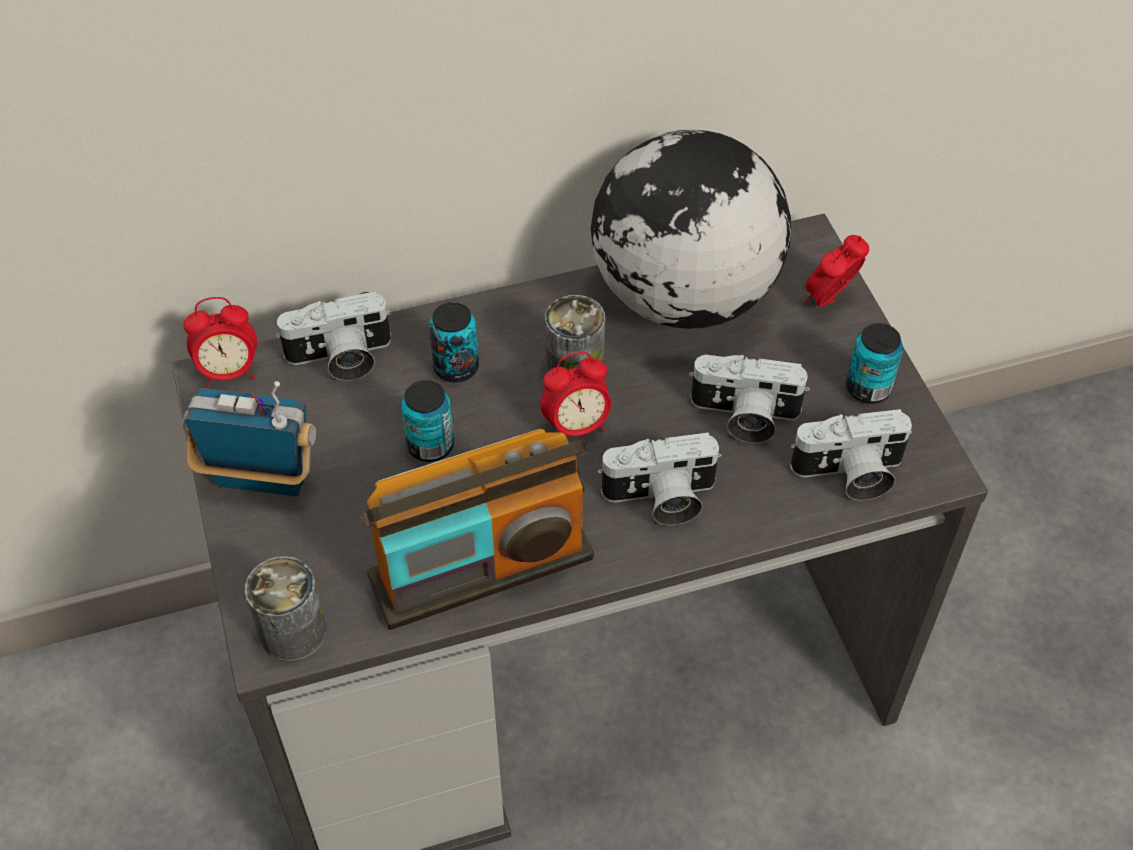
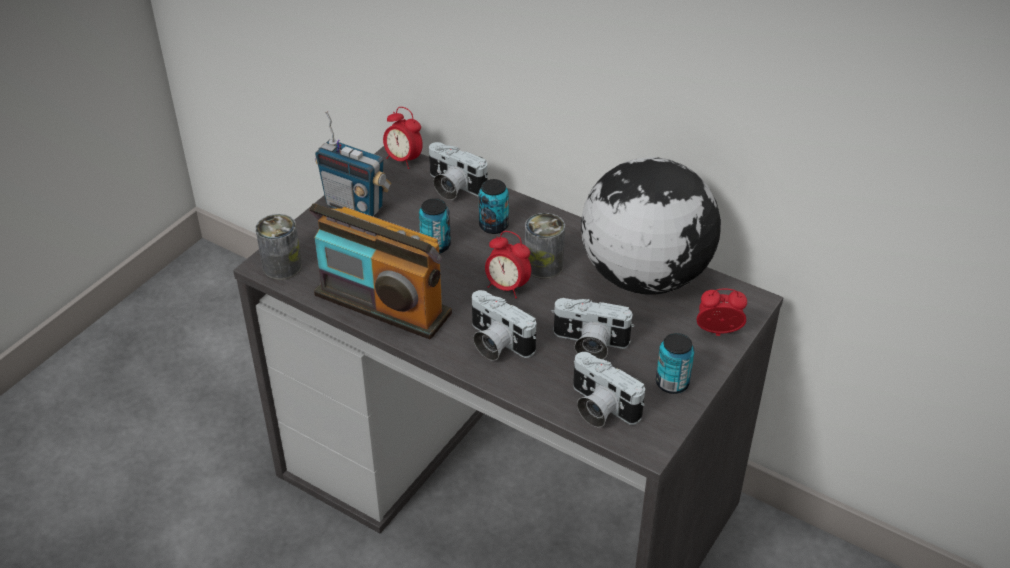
camera: 50 degrees right, 10 degrees down
radio [183,381,316,496] -> radio turned 150 degrees clockwise [315,111,392,217]
camera [689,355,810,443] -> camera turned 45 degrees counterclockwise [552,298,635,359]

